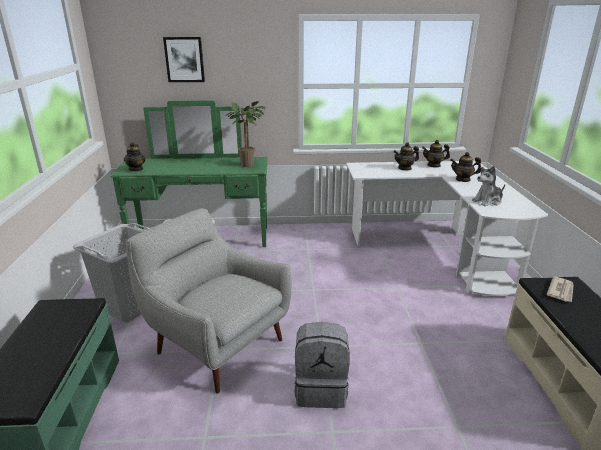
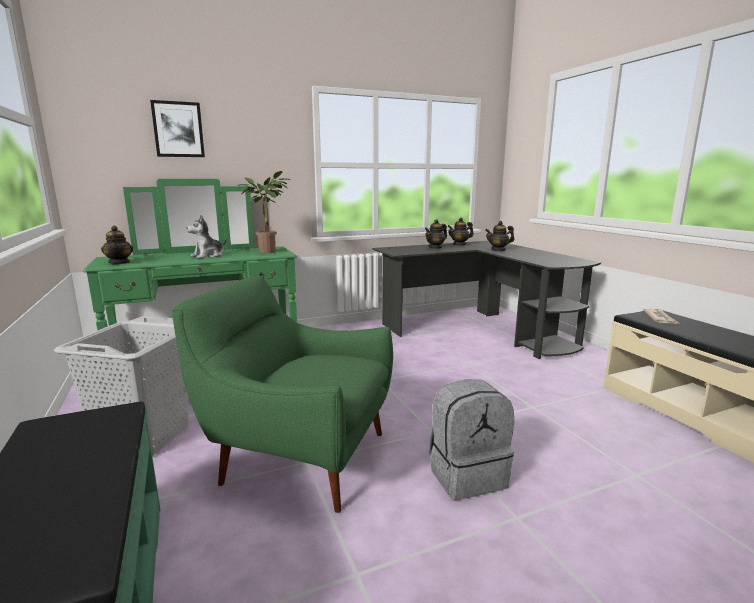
camera: 20 degrees left, 10 degrees down
grey armchair [126,208,292,393] -> green armchair [172,276,393,513]
white desk [346,161,548,296] -> black desk [372,241,601,359]
plush toy [472,166,505,206] -> plush toy moved to [186,215,227,258]

